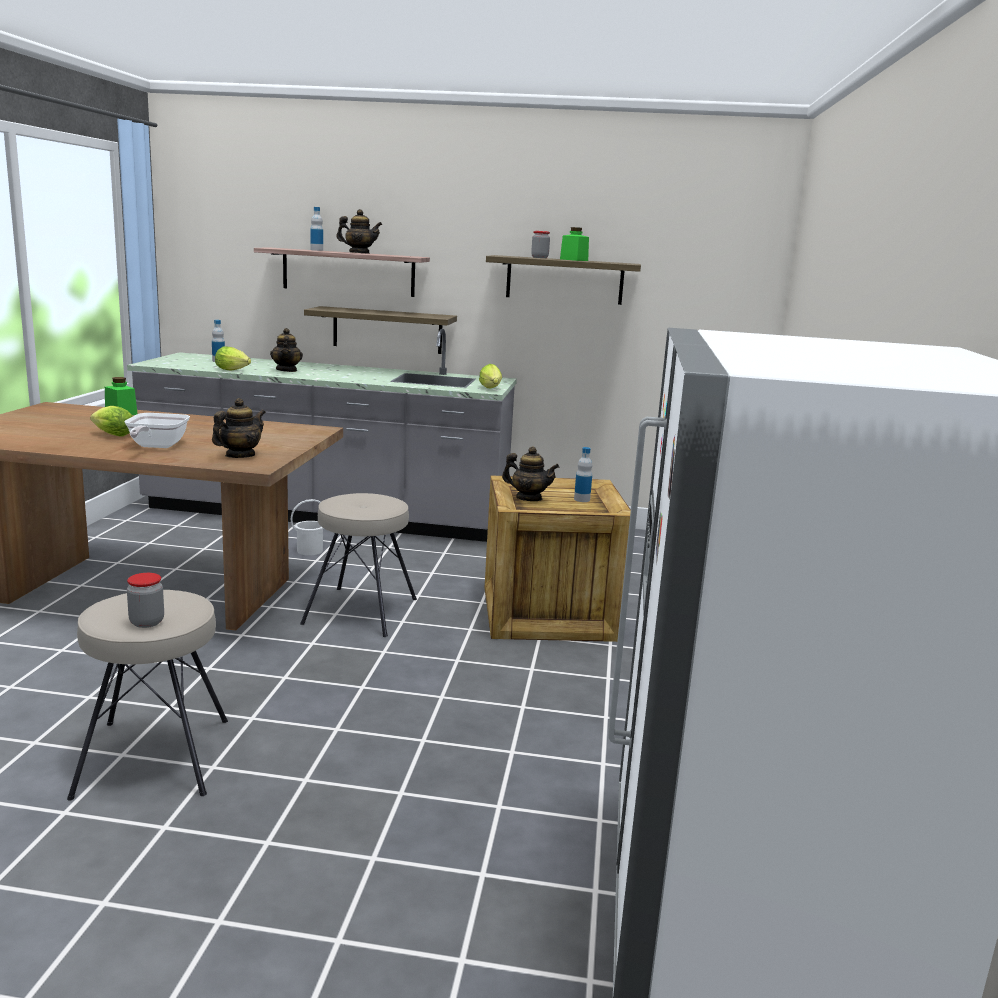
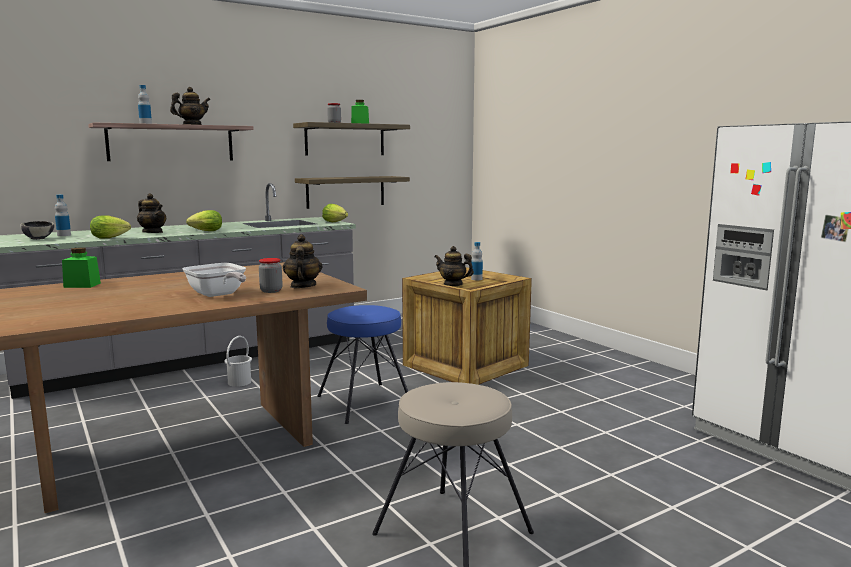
camera: 40 degrees left, 5 degrees down
lettuce [90,406,133,436] -> lettuce moved to [186,210,222,231]
jar [127,573,164,628] -> jar moved to [259,258,283,293]
beige stool [300,493,417,637] -> blue stool [317,305,408,424]
shelf [304,306,457,354] -> shelf moved to [295,176,410,209]
teapot [502,447,559,501] -> teapot turned 135 degrees counterclockwise [434,246,474,287]
none -> bowl [20,221,54,240]

